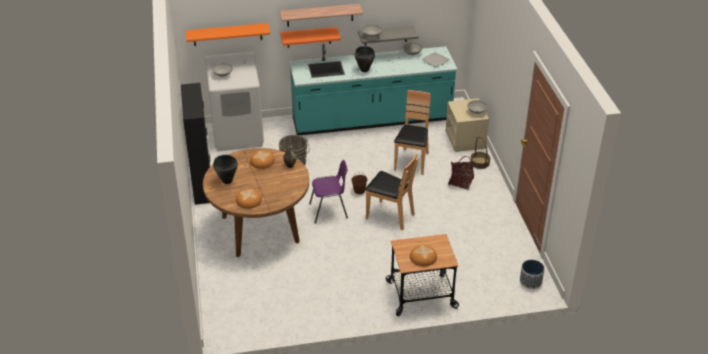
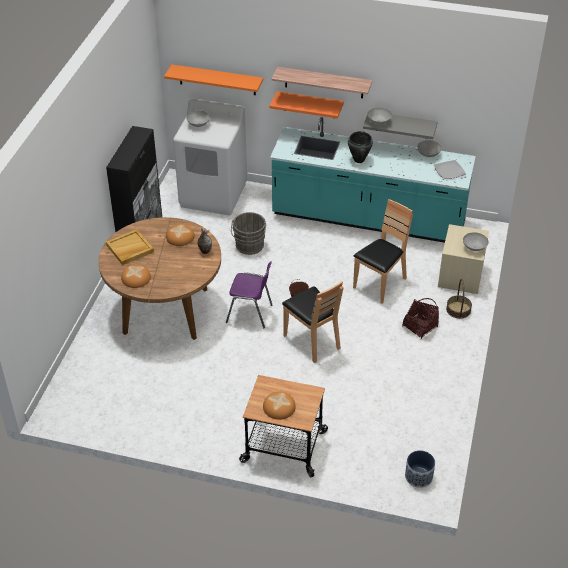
camera: 25 degrees right, 5 degrees up
black cooking pot [213,155,238,184] -> beige tray [106,229,154,265]

